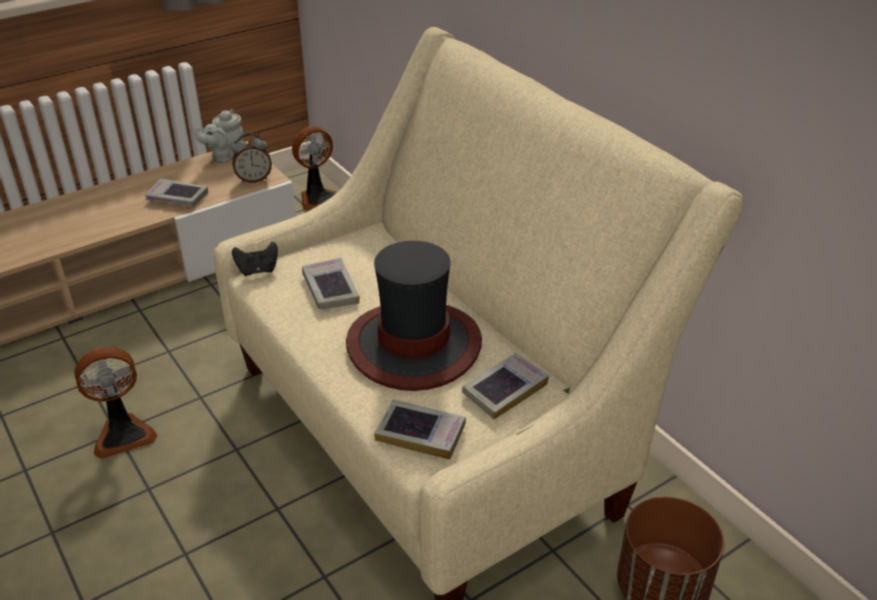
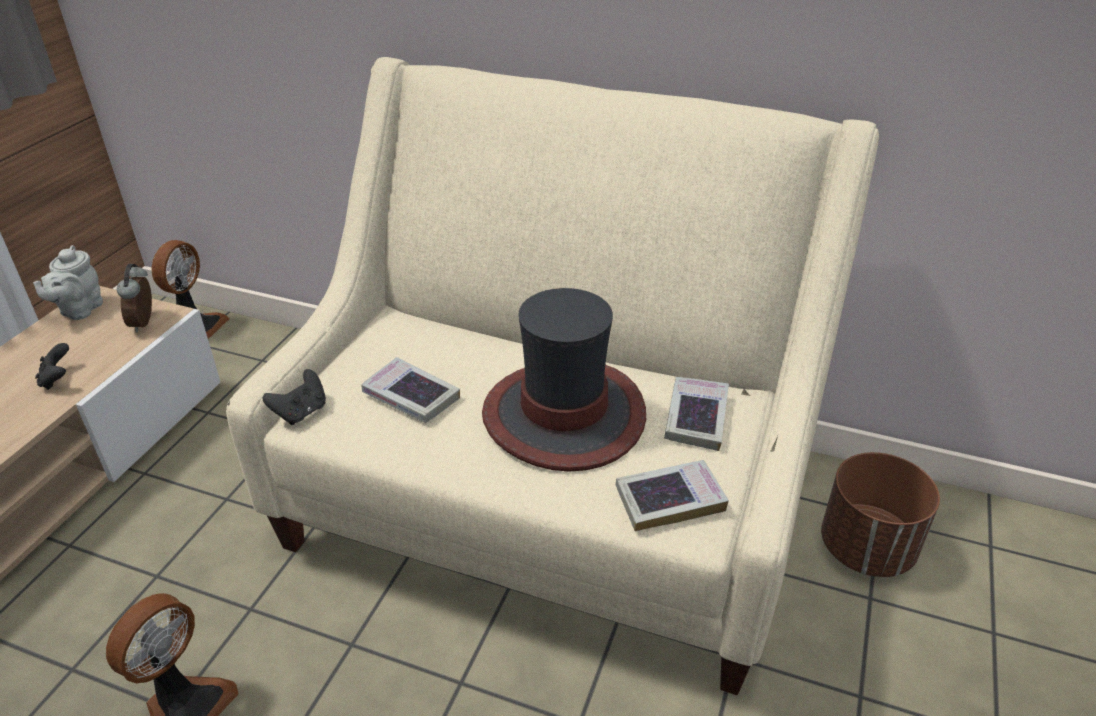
camera: 35 degrees left, 0 degrees up
book [145,178,208,207] -> black game controller [35,343,69,390]
alarm clock [232,133,272,183] -> alarm clock turned 135 degrees clockwise [117,264,152,332]

